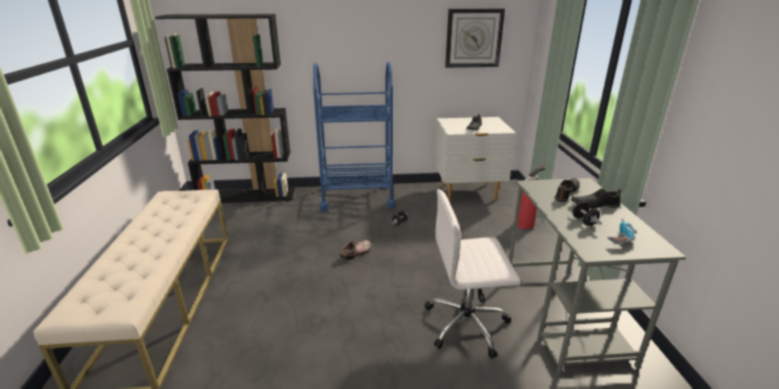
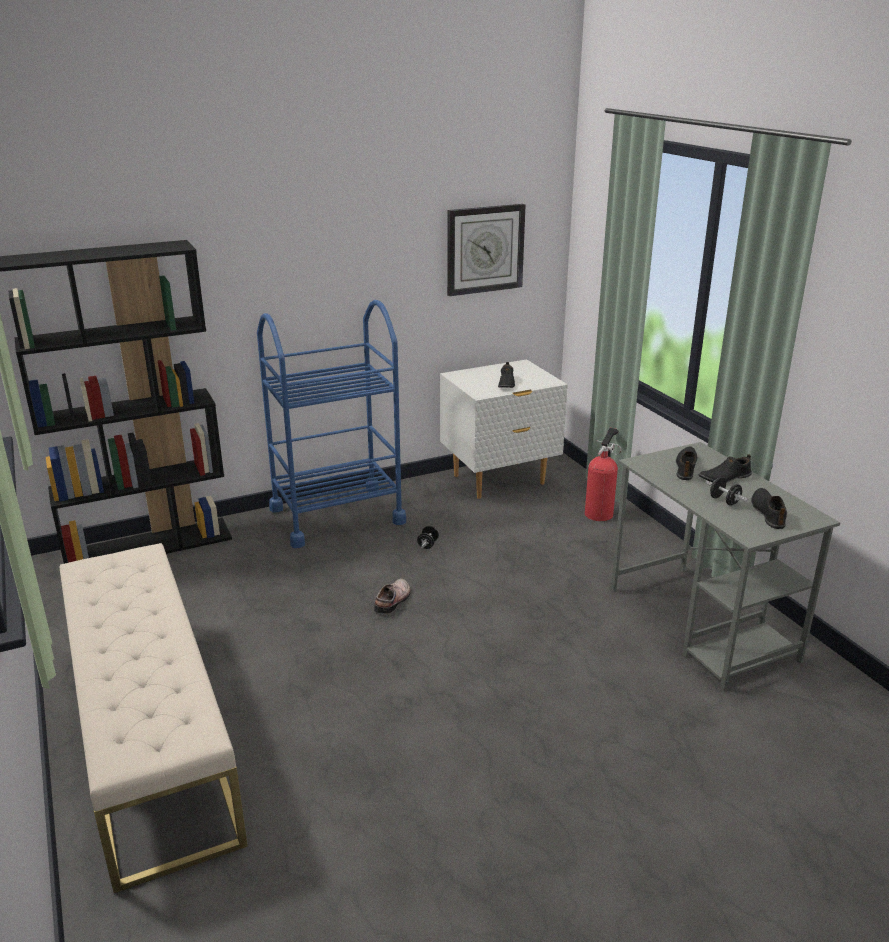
camera: 20 degrees left, 0 degrees up
white office chair [425,189,521,359] -> none
power drill [607,219,637,244] -> black shoe [751,488,787,529]

